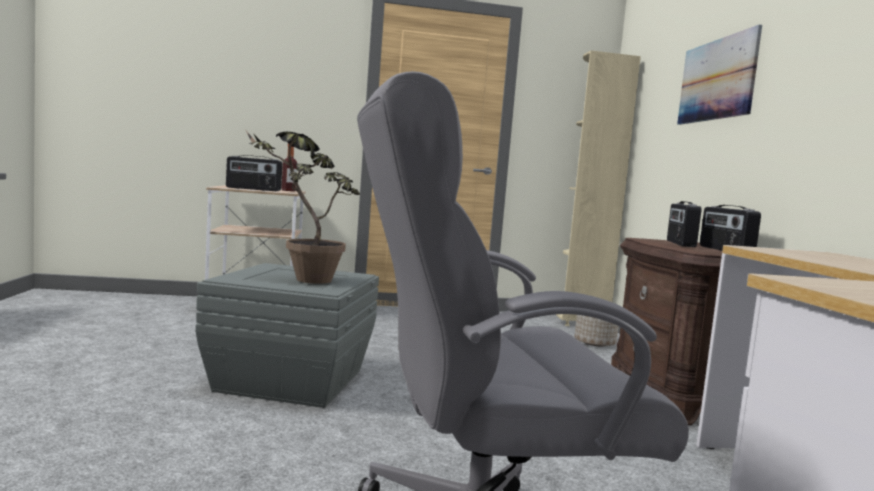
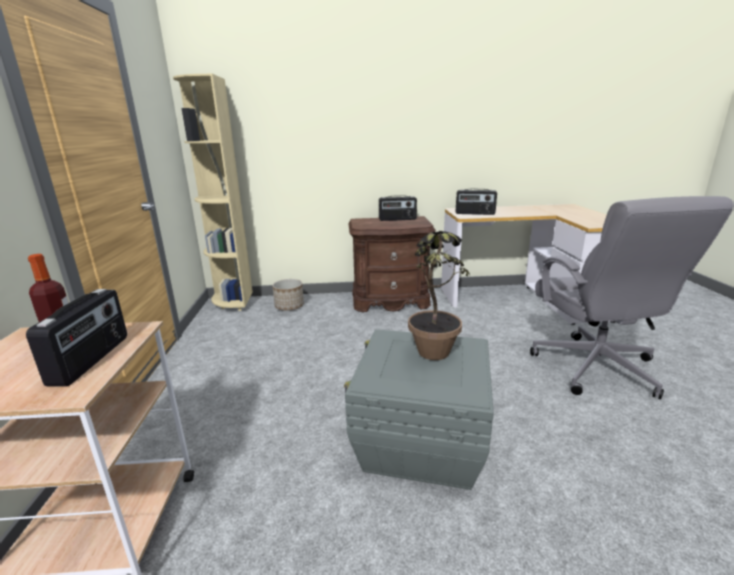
camera: 85 degrees left, 15 degrees up
radio [667,201,702,247] -> radio moved to [455,188,497,215]
picture [677,25,762,125] -> none

